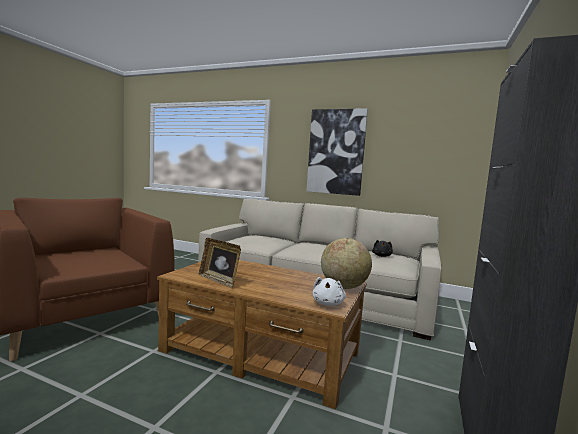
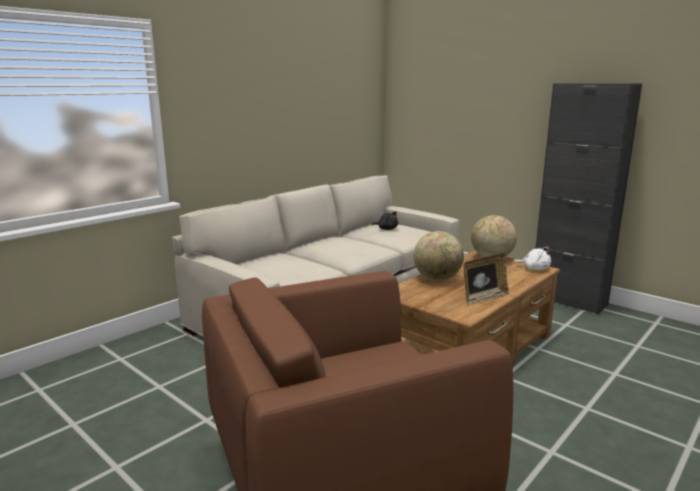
camera: 70 degrees left, 10 degrees up
picture [306,108,368,196] -> none
none -> globe [413,231,464,281]

